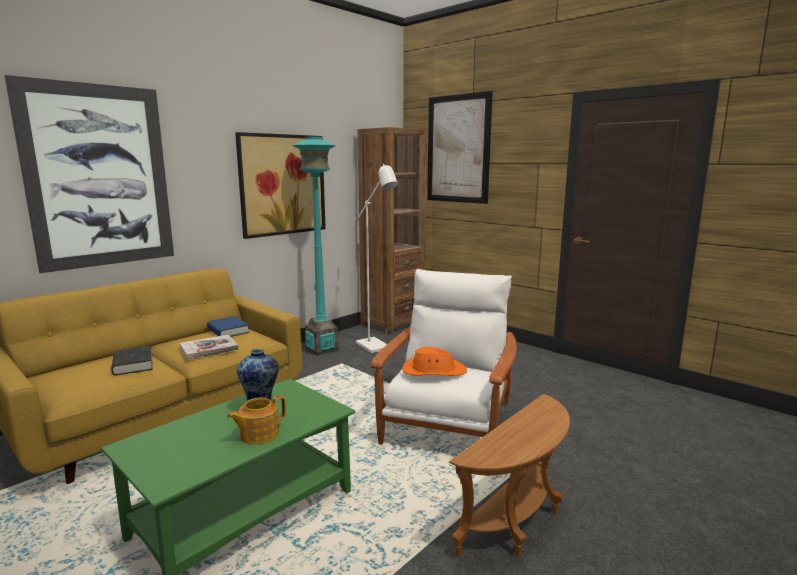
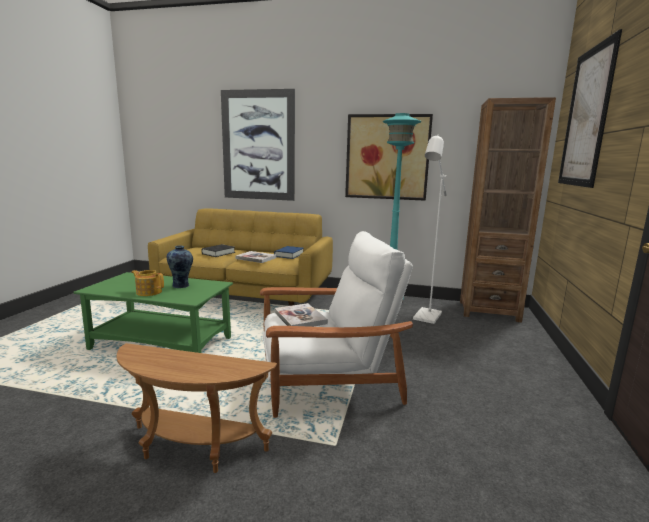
camera: 60 degrees right, 0 degrees up
orange hat [402,347,467,376] -> book [275,303,328,327]

